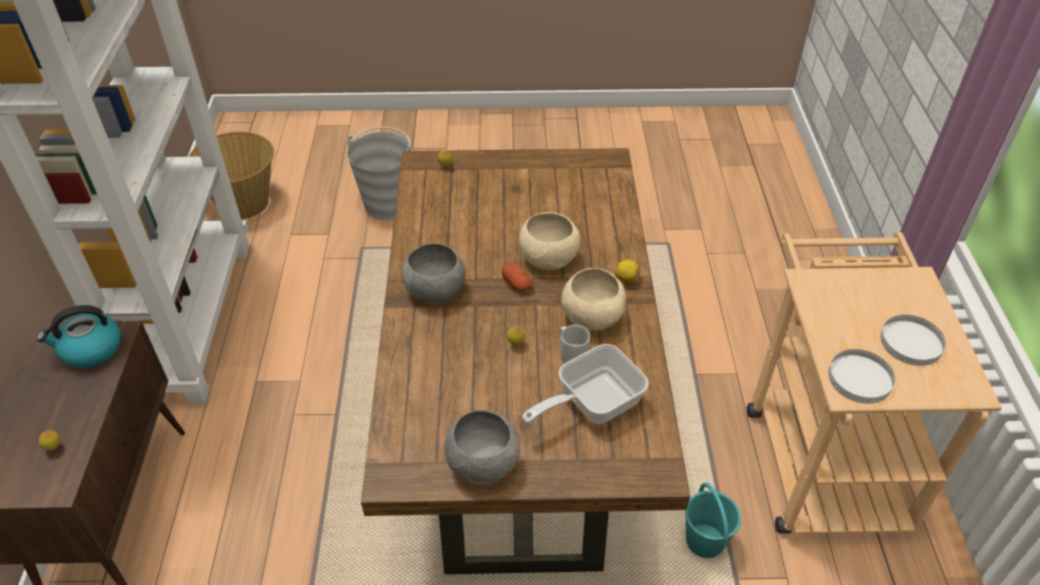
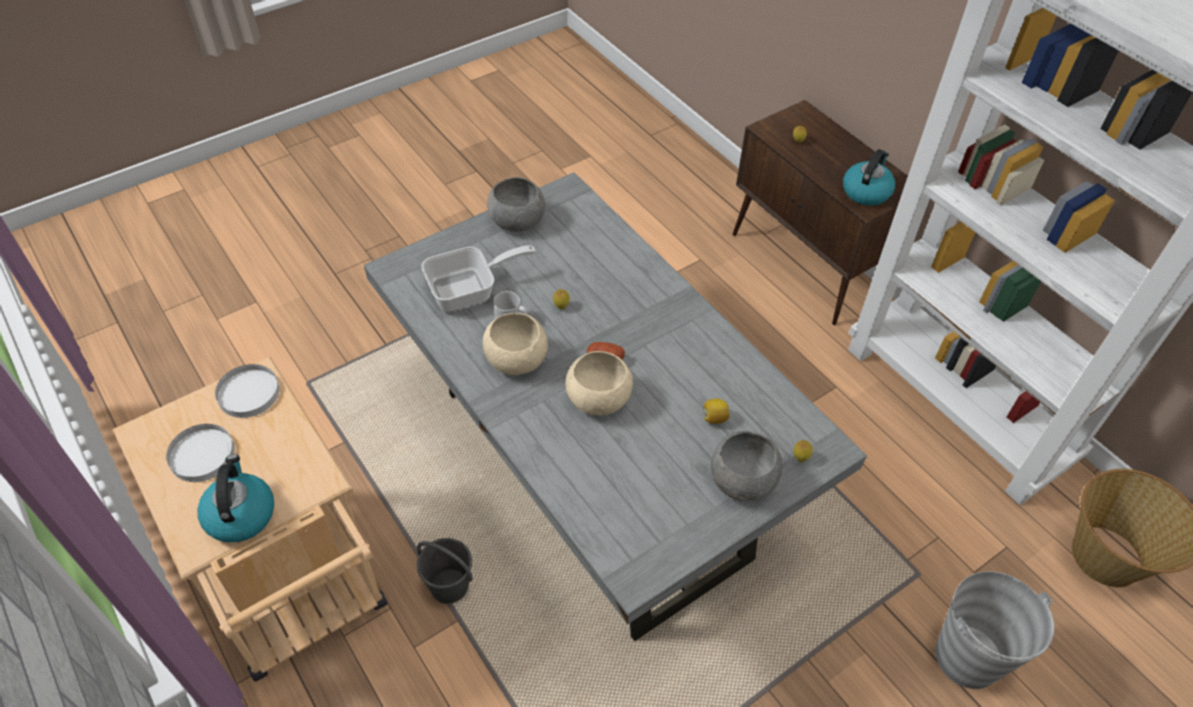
camera: 145 degrees right, 5 degrees up
brown dining table [361,148,690,574] -> grey dining table [364,172,867,641]
grey bowl [401,243,466,303] -> grey bowl moved to [711,431,783,501]
frying pan [523,344,649,424] -> frying pan turned 45 degrees clockwise [421,245,536,311]
lemon [615,260,640,284] -> lemon moved to [704,398,730,424]
turquoise bucket [685,482,741,558] -> none
none -> kettle [197,454,274,542]
none -> grey bucket [417,538,473,604]

